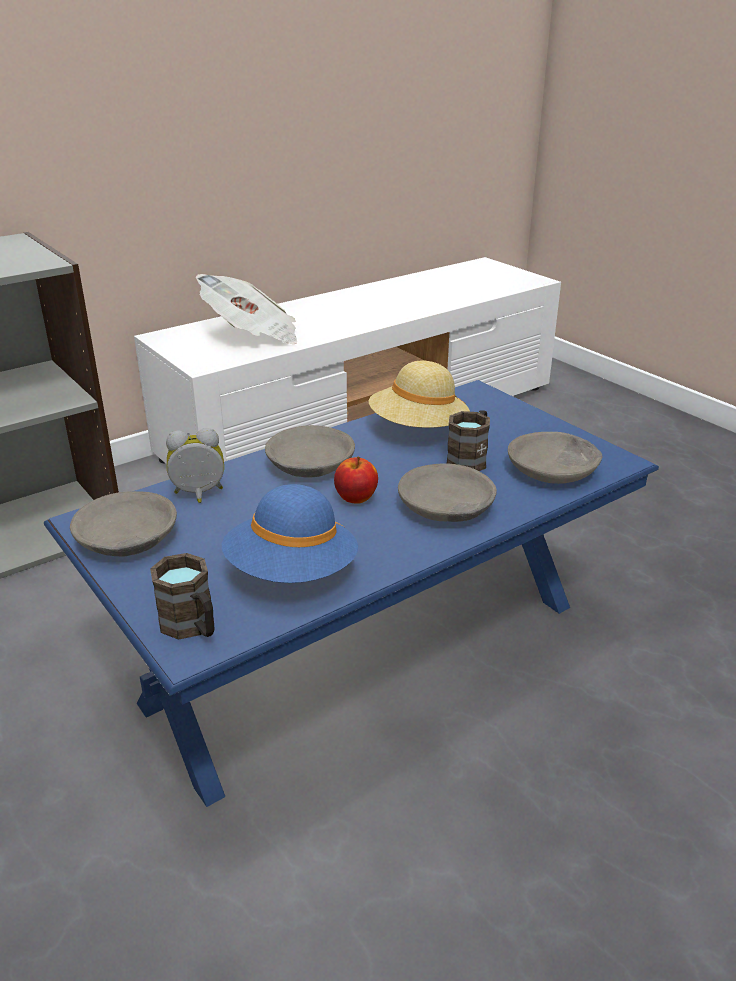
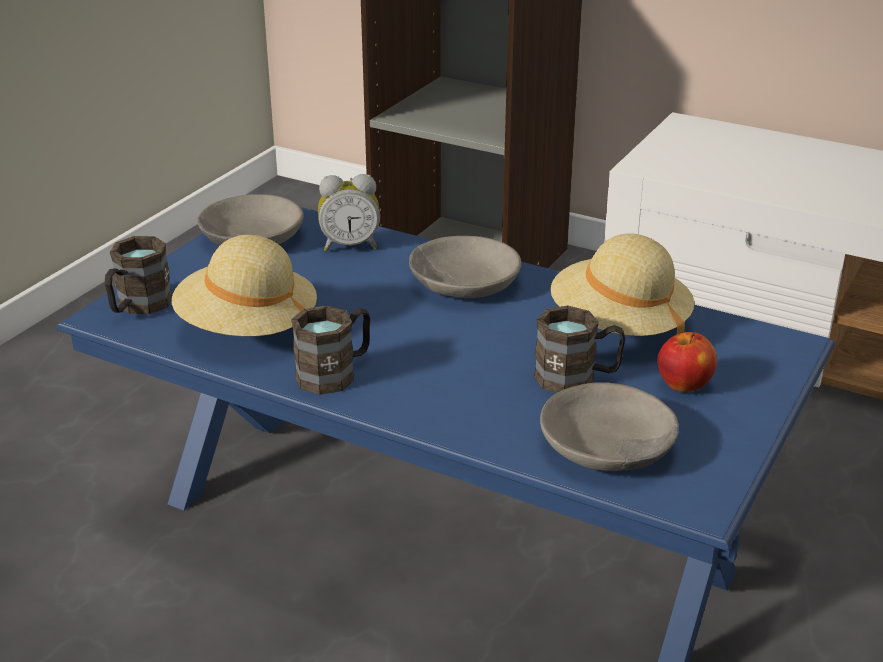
camera: 65 degrees right, 0 degrees up
alarm clock [166,428,224,503] -> alarm clock turned 120 degrees clockwise [318,174,380,252]
newspaper [196,274,297,344] -> none
blue hat [222,484,358,583] -> beige hat [172,235,317,337]
apple [334,457,378,504] -> apple moved to [657,332,717,392]
grey bowl [398,463,497,522] -> none
none -> brown mug [291,305,370,395]

